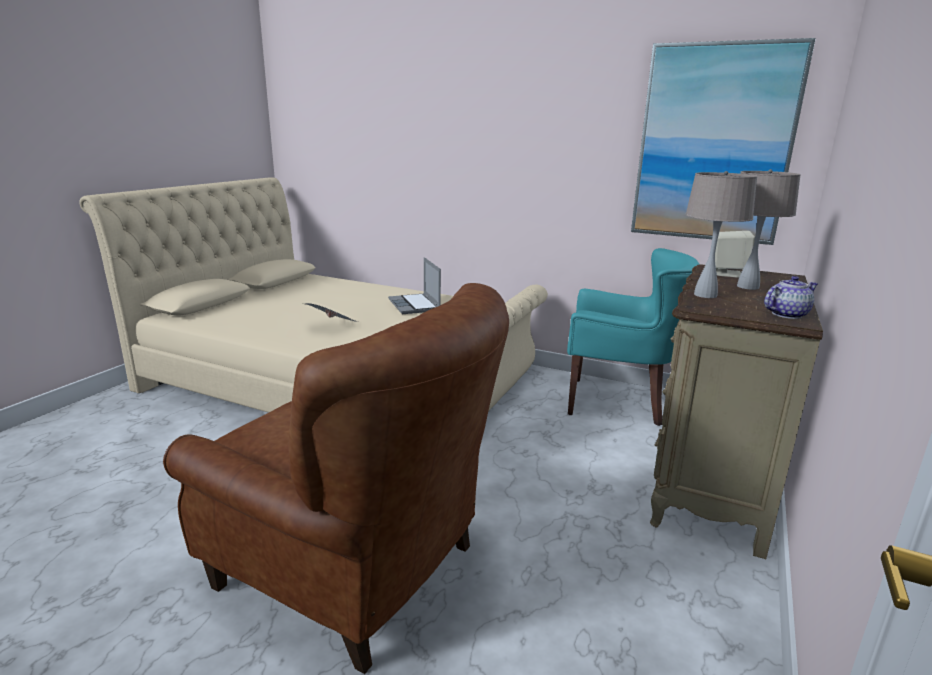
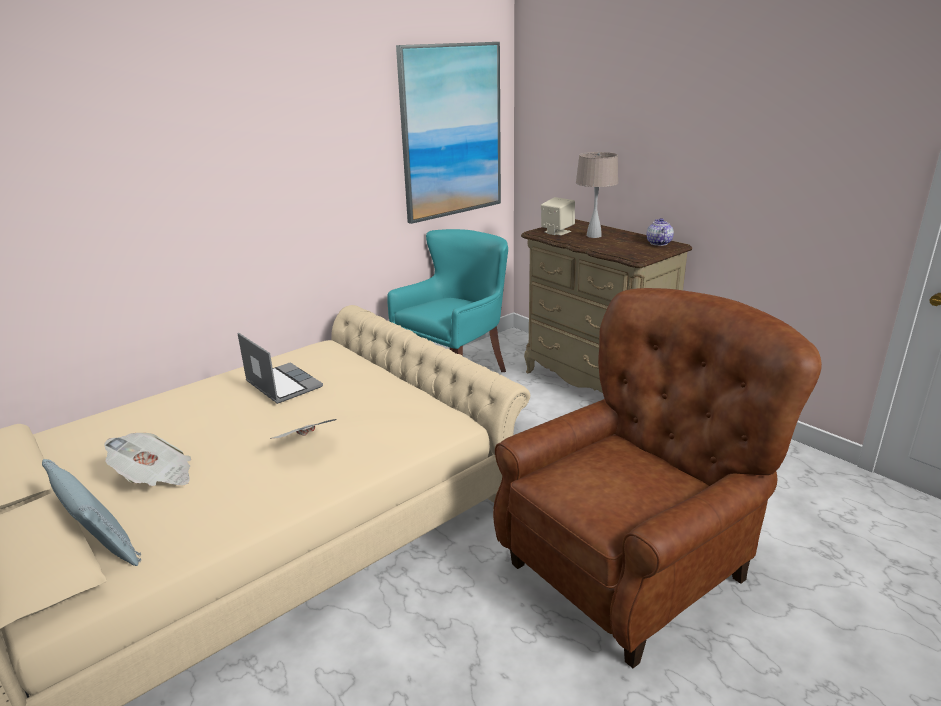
camera: 65 degrees left, 5 degrees up
laptop [388,257,441,314] -> laptop turned 135 degrees counterclockwise [237,333,323,404]
beige table lamp [685,171,758,298] -> none
none -> blue pillow [42,459,141,566]
none -> newspaper [104,433,191,486]

